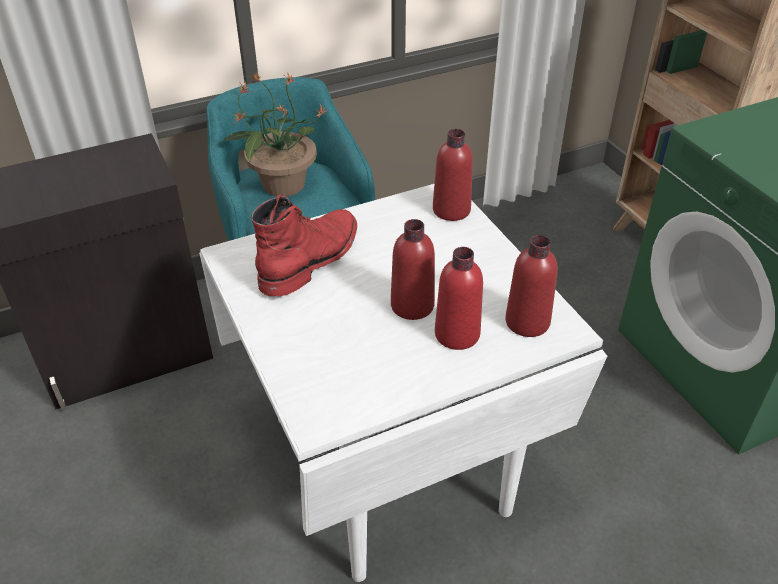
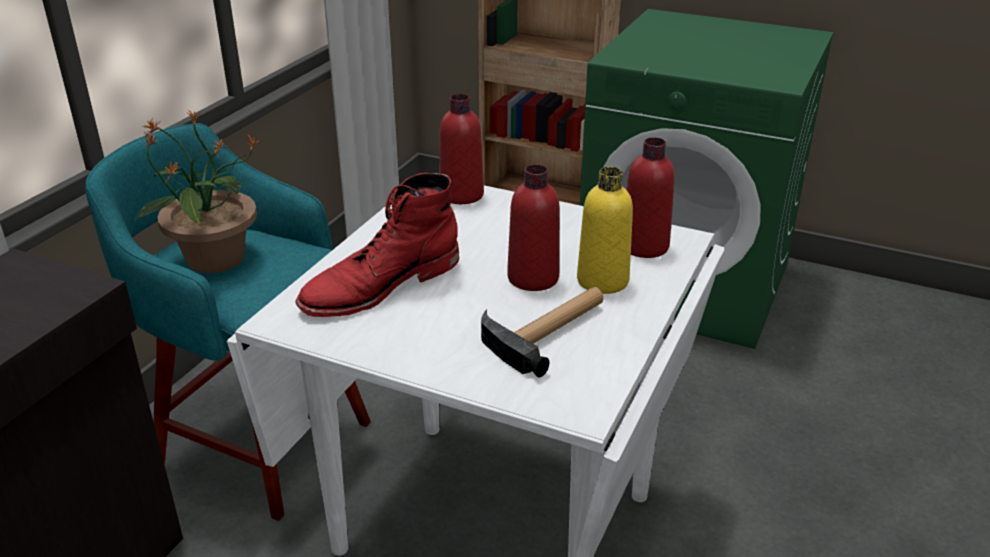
camera: 40 degrees left, 10 degrees down
red boot [252,195,357,296] -> red boot turned 120 degrees counterclockwise [295,173,459,317]
red bottle [435,247,483,350] -> yellow bottle [577,167,633,294]
none -> hammer [481,287,603,377]

